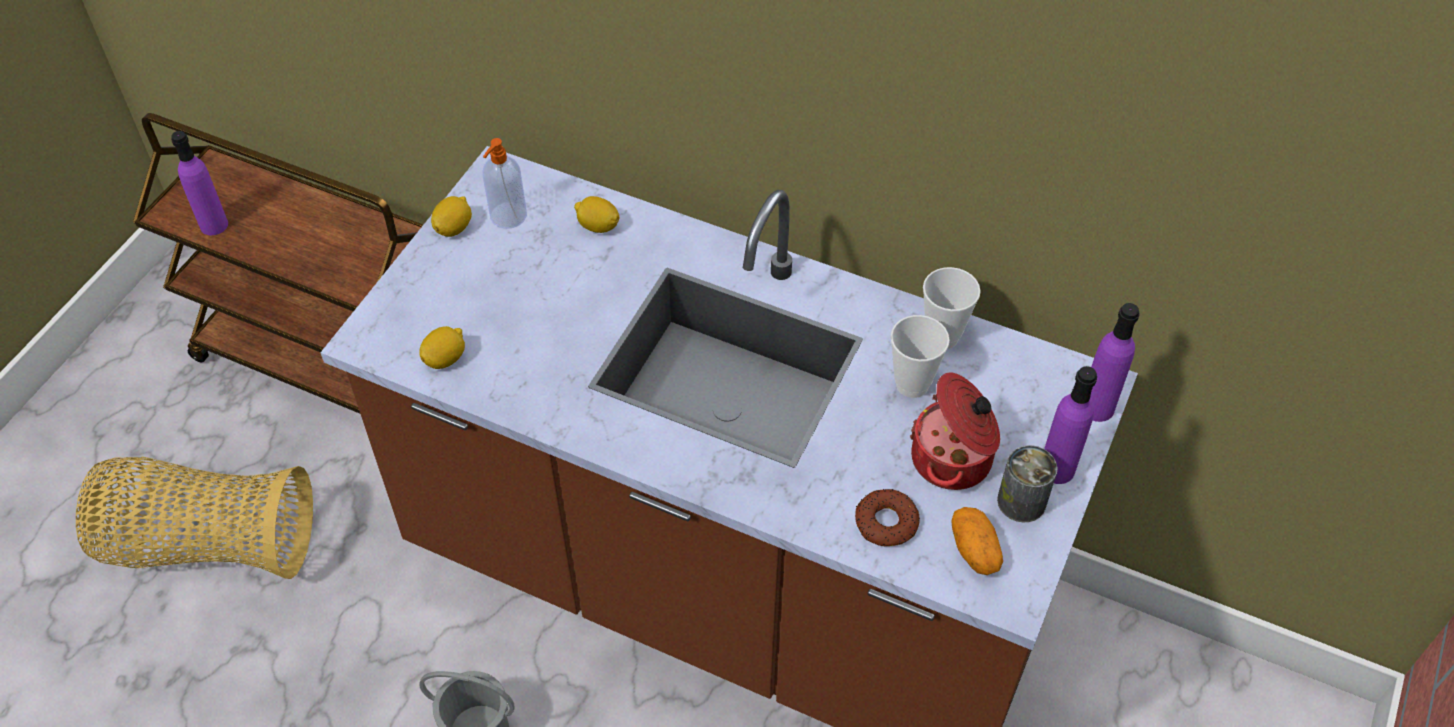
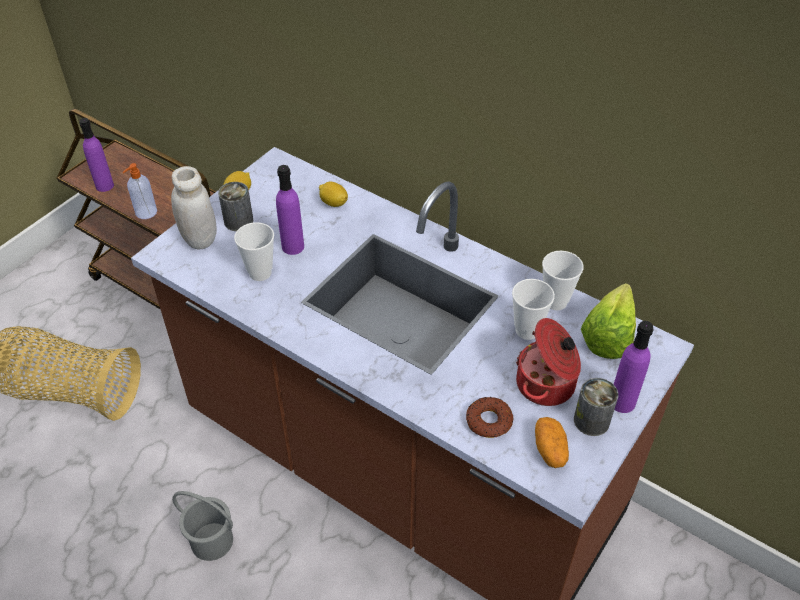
camera: 10 degrees right, 5 degrees down
lemon [419,326,465,369] -> none
soap dispenser [483,138,527,229] -> soap dispenser moved to [122,163,157,219]
purple bottle [1090,303,1140,422] -> purple bottle moved to [276,165,304,255]
none -> white jar [171,166,217,250]
none -> can [218,182,253,231]
none -> cup [234,222,274,281]
none -> lettuce [581,283,636,359]

